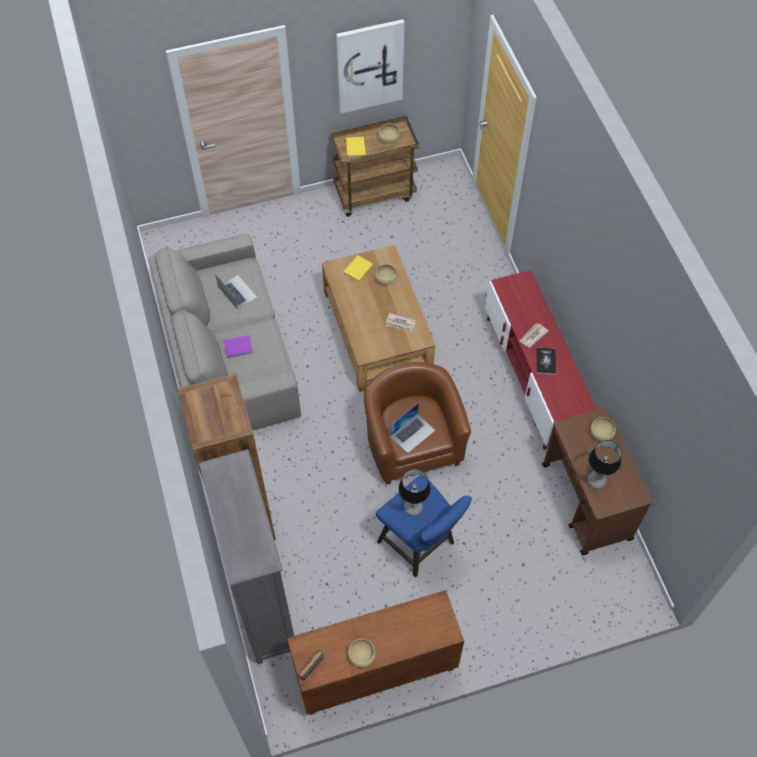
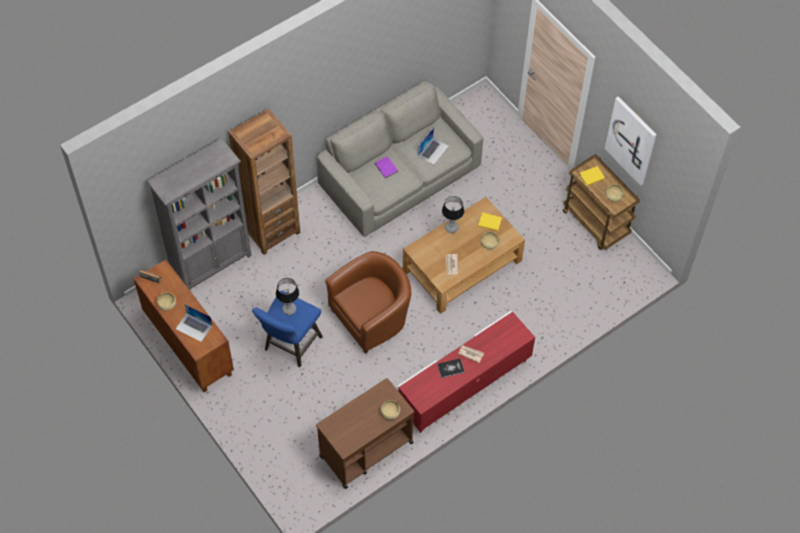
camera: 70 degrees right, 0 degrees up
laptop [390,402,435,453] -> laptop moved to [176,304,212,342]
table lamp [587,440,622,489] -> table lamp moved to [442,196,464,233]

